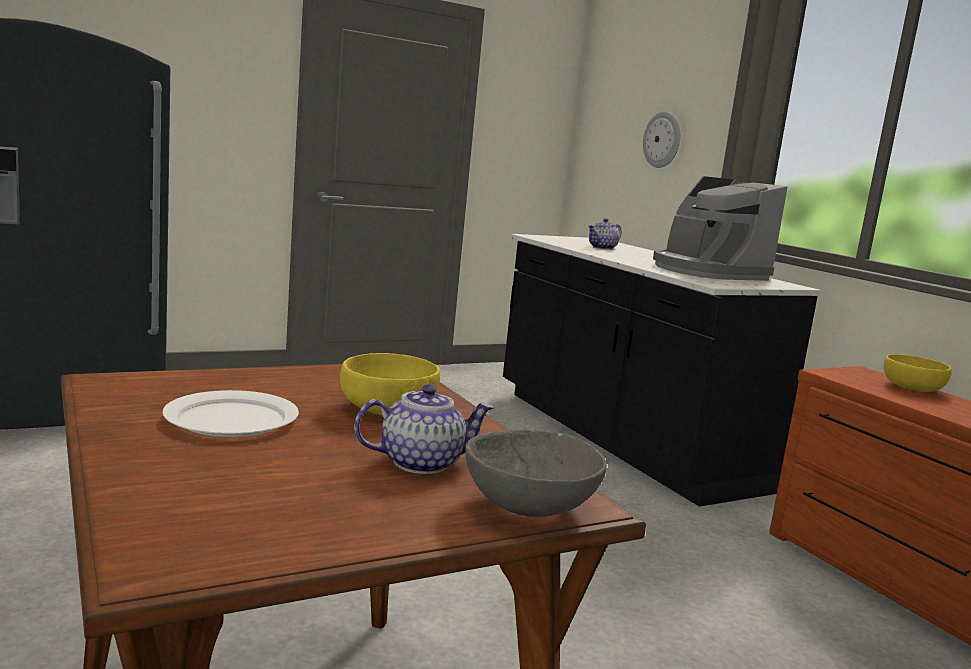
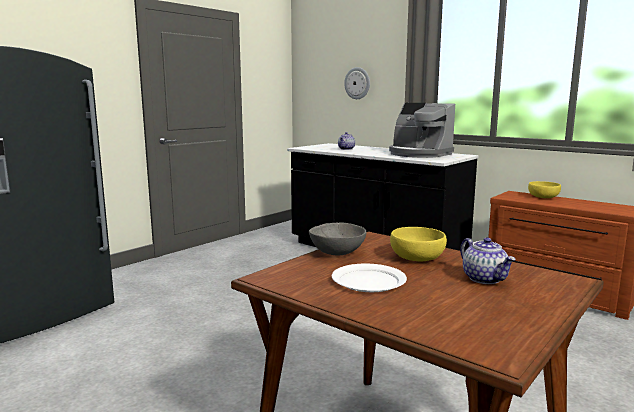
camera: 20 degrees left, 0 degrees up
teapot [354,384,494,474] -> teapot turned 105 degrees clockwise [460,237,516,284]
grey bowl [465,429,607,517] -> grey bowl moved to [309,222,366,255]

